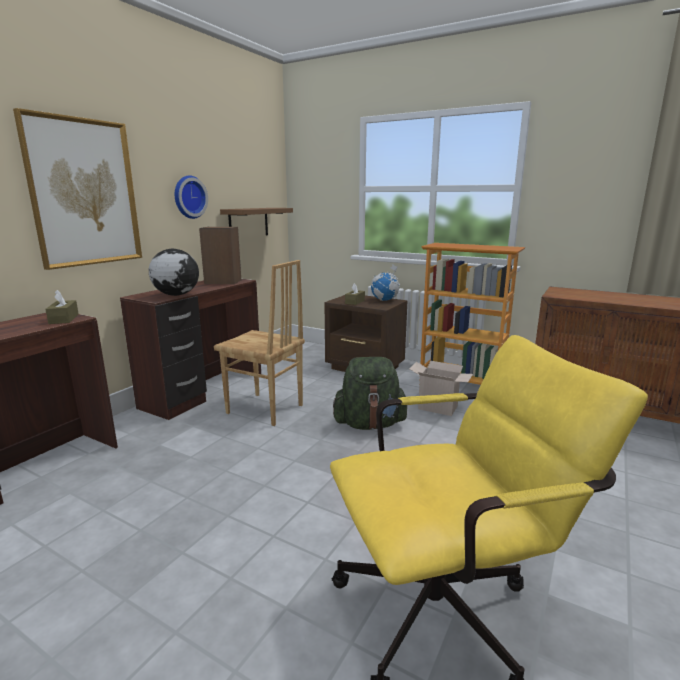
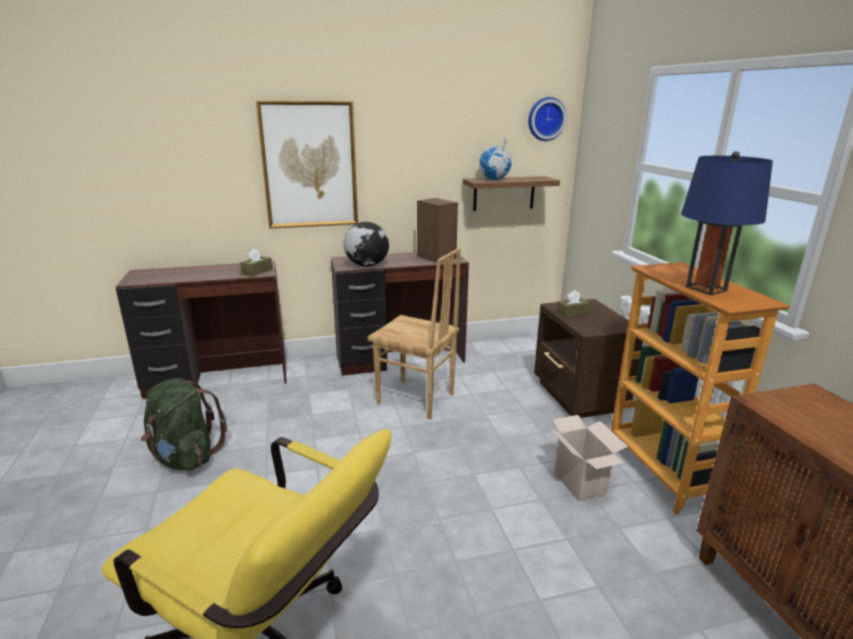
camera: 45 degrees right, 5 degrees up
wall clock [175,175,208,219] -> wall clock moved to [528,97,566,141]
brown chair [214,260,305,426] -> brown chair turned 45 degrees counterclockwise [368,248,461,419]
green backpack [333,357,407,430] -> green backpack moved to [141,378,227,471]
globe [371,264,400,301] -> globe moved to [479,137,513,180]
none -> blue table lamp [681,151,773,295]

